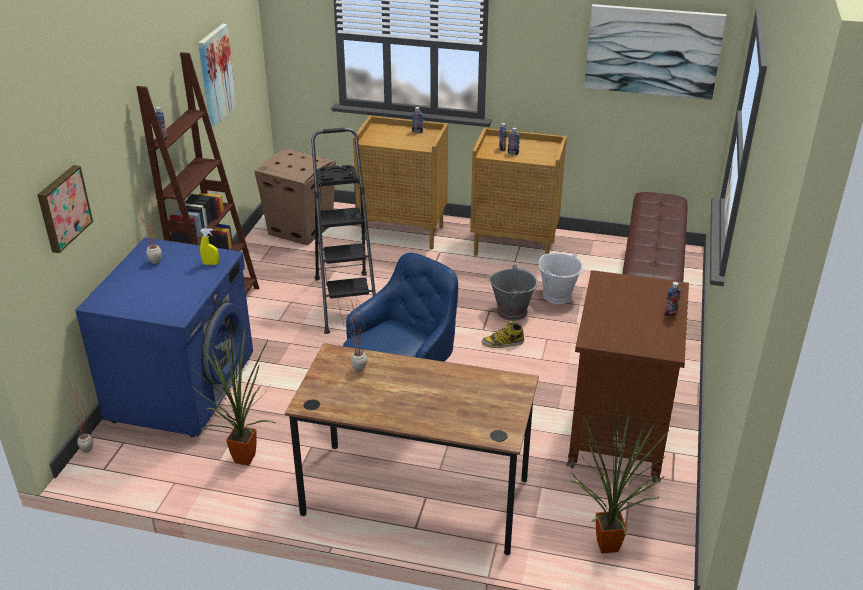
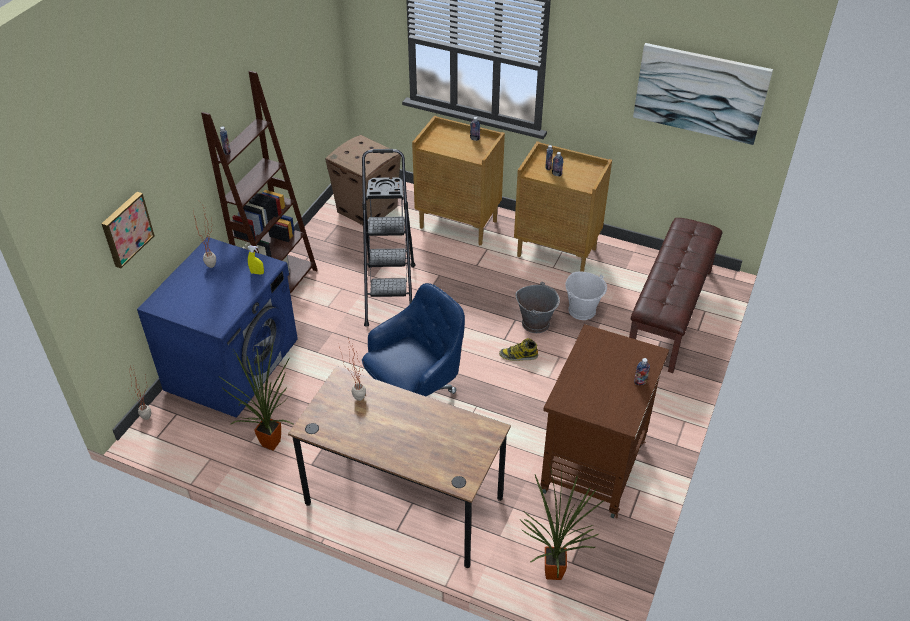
camera: 10 degrees right, 10 degrees up
picture [198,24,237,127] -> none

